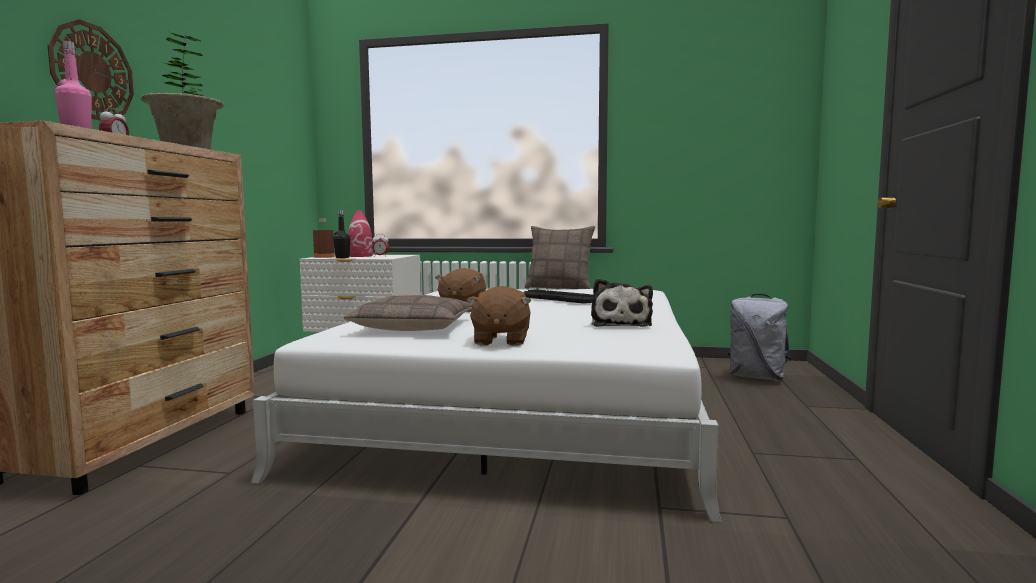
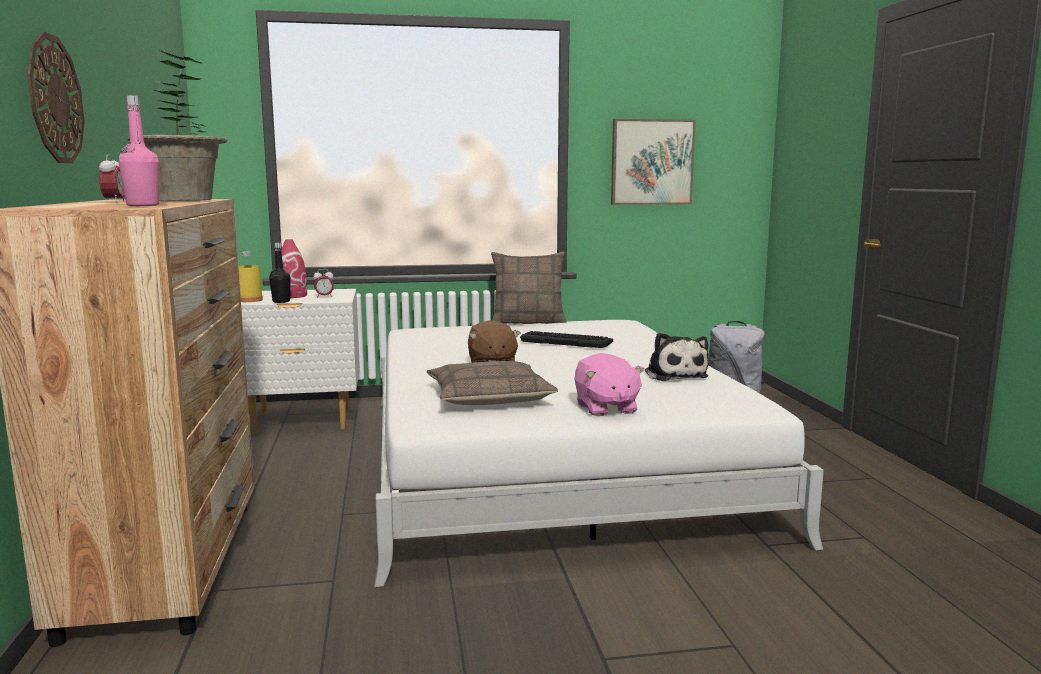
camera: 20 degrees left, 5 degrees up
brown bottle [313,218,335,258] -> yellow bottle [238,251,263,302]
brown plush toy [467,286,531,346] -> pink plush toy [574,353,645,416]
none -> picture [611,119,696,205]

